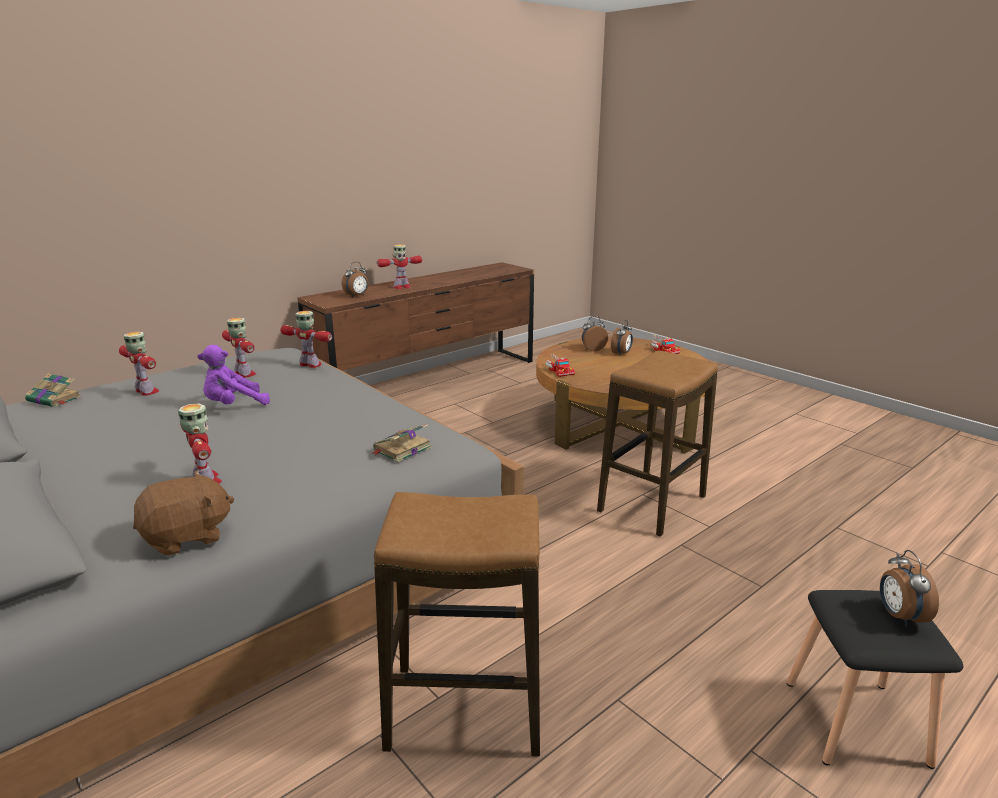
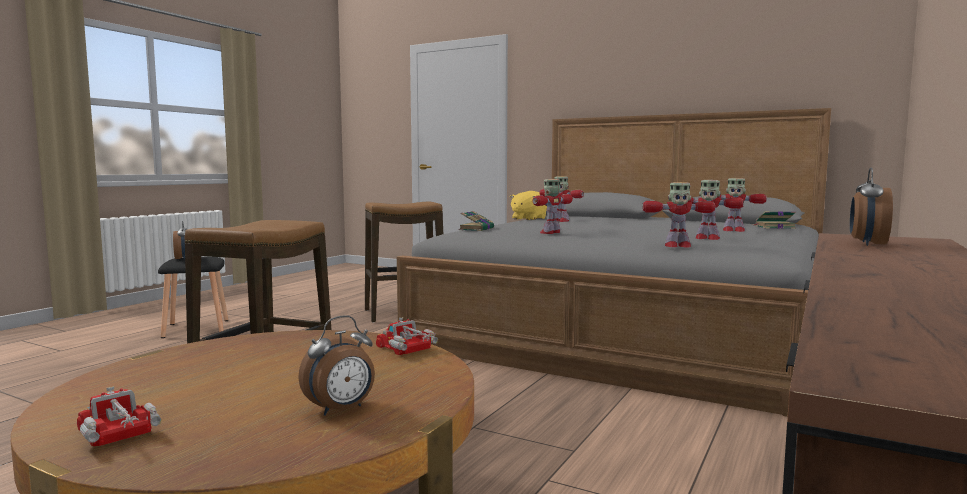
camera: 160 degrees right, 15 degrees down
brown plush toy [133,470,234,556] -> yellow plush toy [510,191,547,220]
purple plush toy [197,345,270,405] -> none
toy robot [377,244,422,289] -> toy robot moved to [532,179,573,234]
alarm clock [611,320,633,356] -> none

